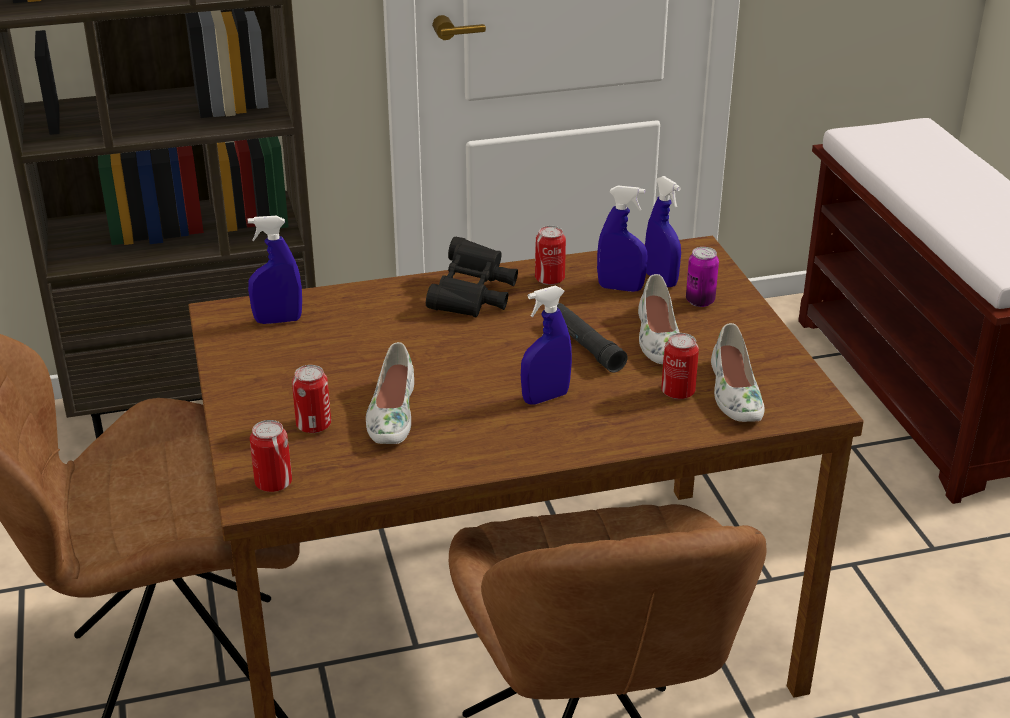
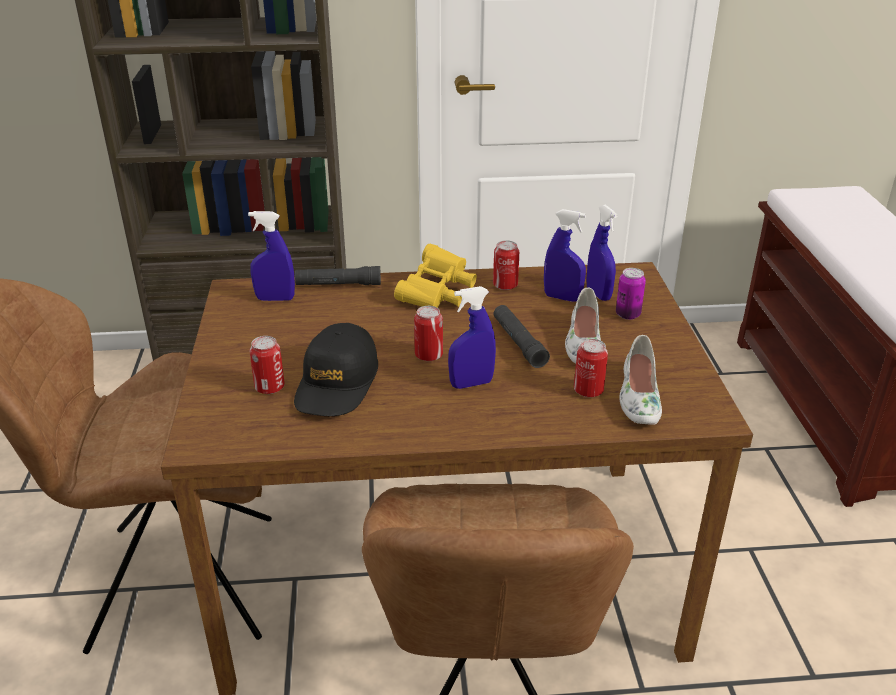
camera: 10 degrees right, 0 degrees up
can [250,420,292,492] -> can moved to [414,306,443,361]
white shoe [366,342,414,444] -> black cap [294,323,378,416]
black binoculars [426,237,518,317] -> yellow binoculars [394,244,477,308]
none -> black flashlight [295,266,381,285]

